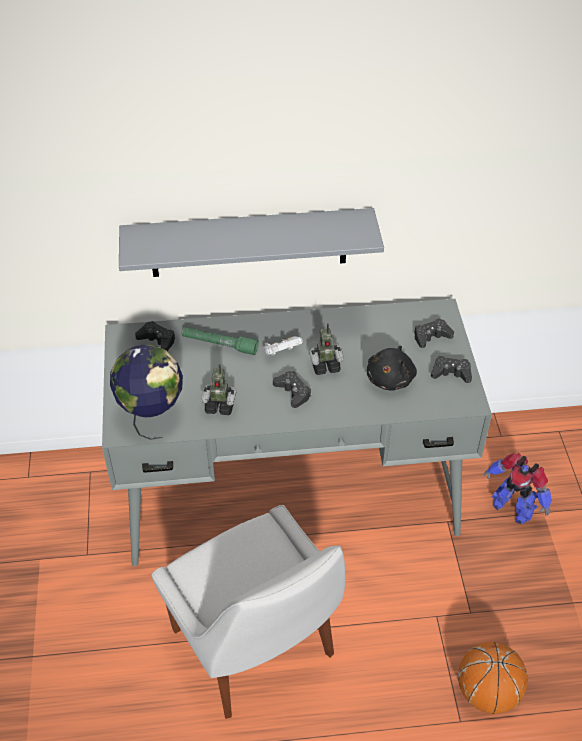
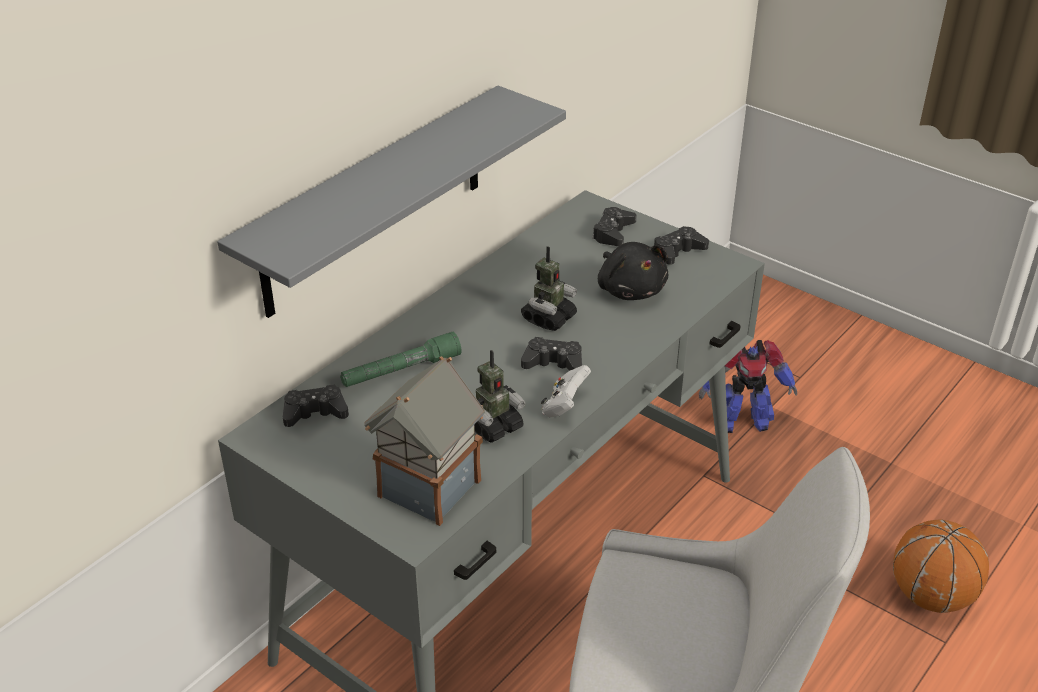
camera: 45 degrees left, 10 degrees down
globe [110,344,183,440] -> toy house [364,356,485,526]
white game controller [264,336,303,356] -> white game controller moved to [541,365,591,418]

